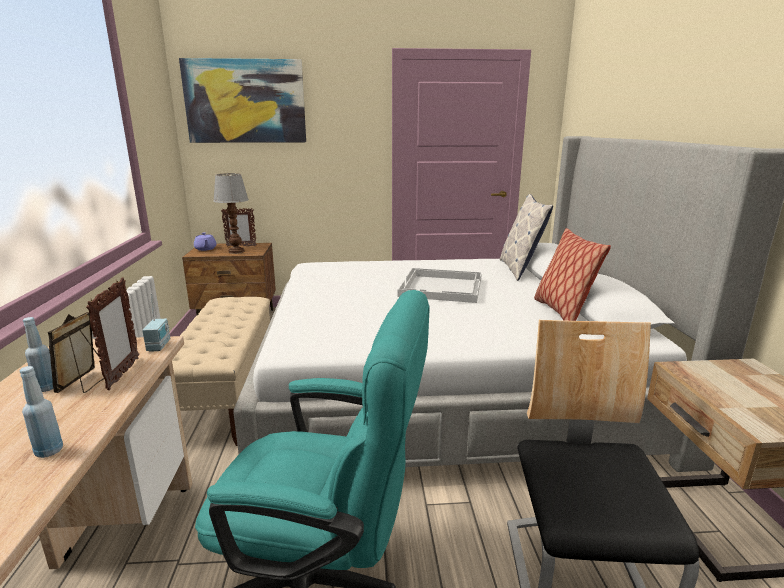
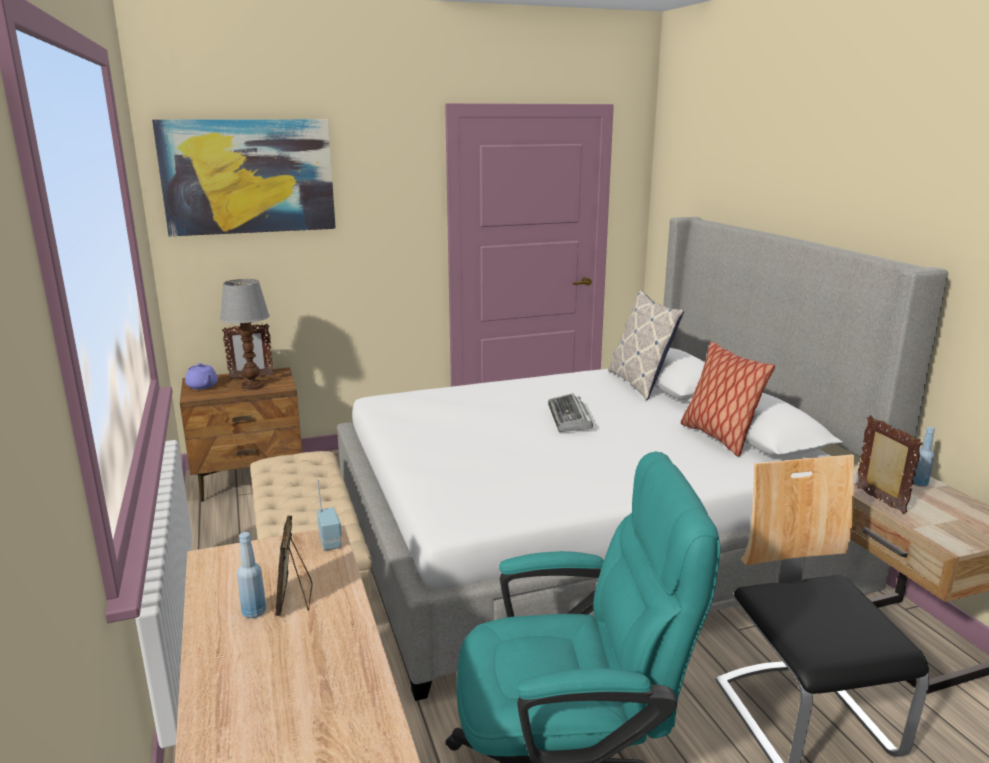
camera: 15 degrees left, 0 degrees up
blue bottle [20,366,63,458] -> blue bottle moved to [912,427,935,487]
picture frame [86,277,139,390] -> picture frame moved to [856,415,923,514]
white tray [398,268,482,303] -> keyboard [548,393,593,432]

